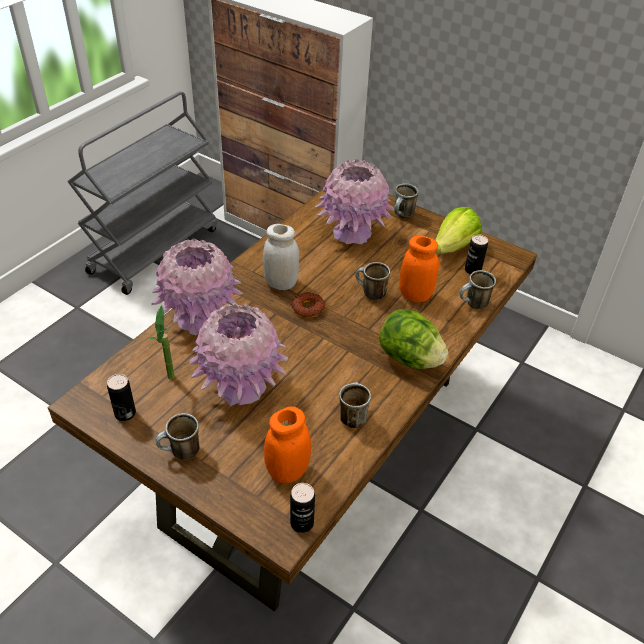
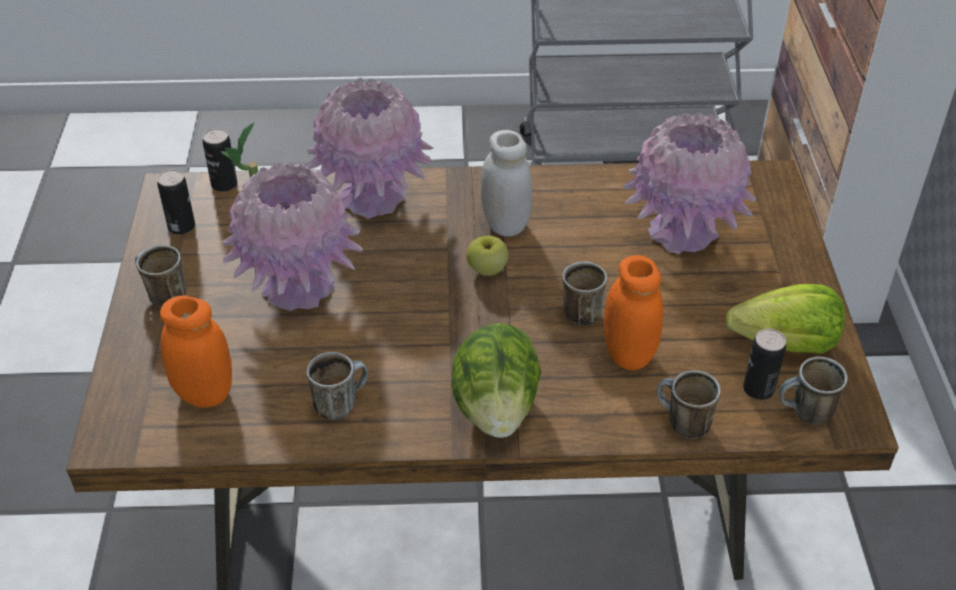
camera: 55 degrees right, 0 degrees up
can [290,483,315,533] -> can moved to [203,128,237,192]
donut [291,292,325,317] -> apple [467,236,509,276]
mug [394,184,418,218] -> mug moved to [779,357,848,425]

